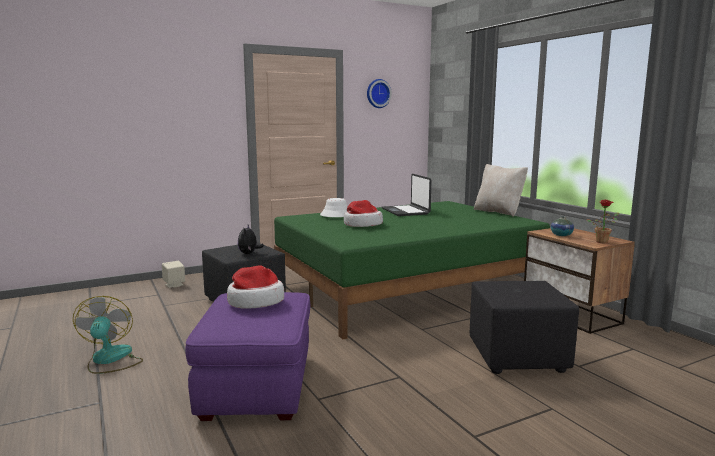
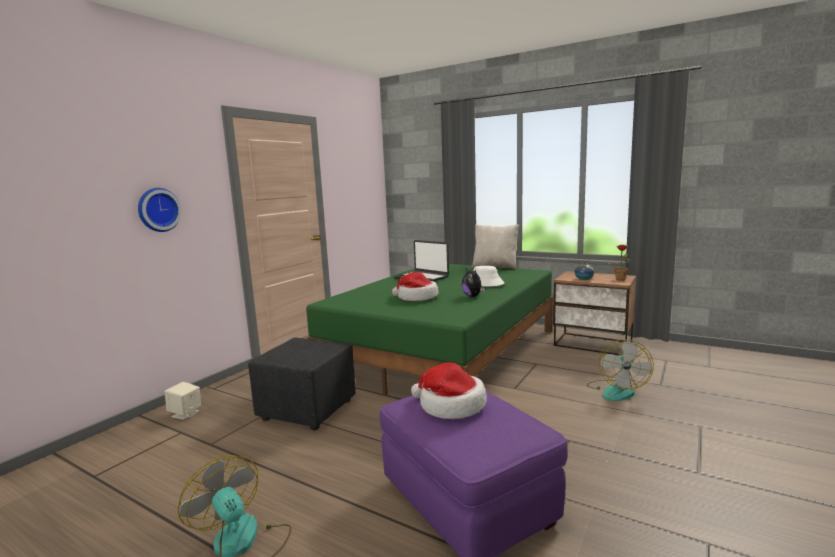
camera: 30 degrees left, 0 degrees up
plush toy [238,225,264,254] -> plush toy moved to [462,268,485,297]
white hat [320,198,348,217] -> white hat moved to [473,266,505,287]
wall clock [367,79,392,108] -> wall clock moved to [138,188,182,232]
black ottoman [470,281,579,374] -> fan [587,339,654,401]

